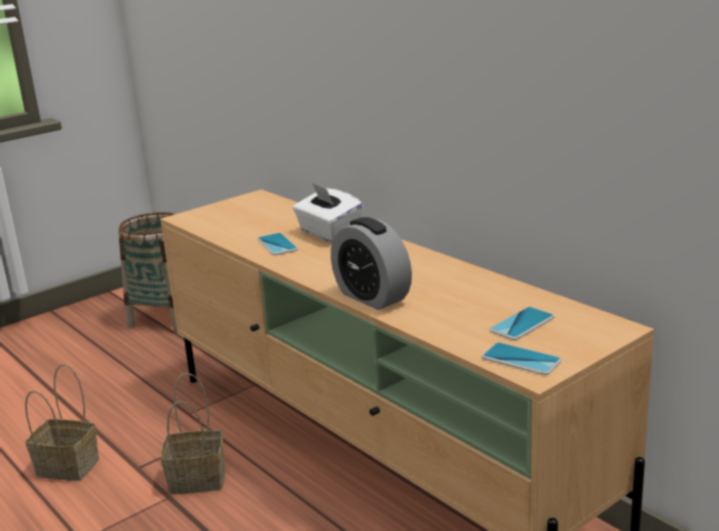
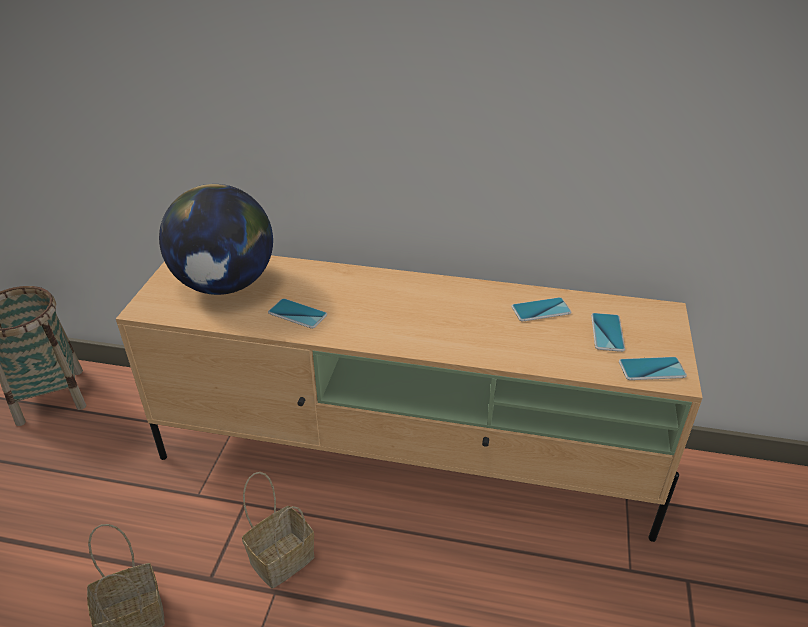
camera: 40 degrees left, 15 degrees up
white tissue box [293,183,363,243] -> none
alarm clock [331,217,412,310] -> none
none -> globe [159,184,273,295]
none -> phone [511,297,571,321]

